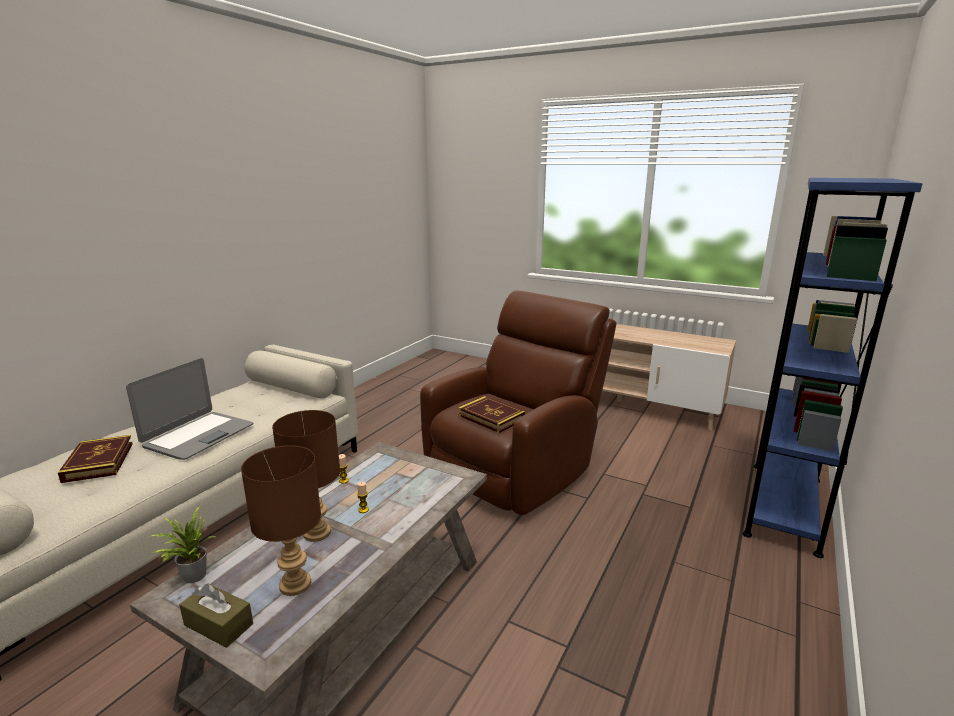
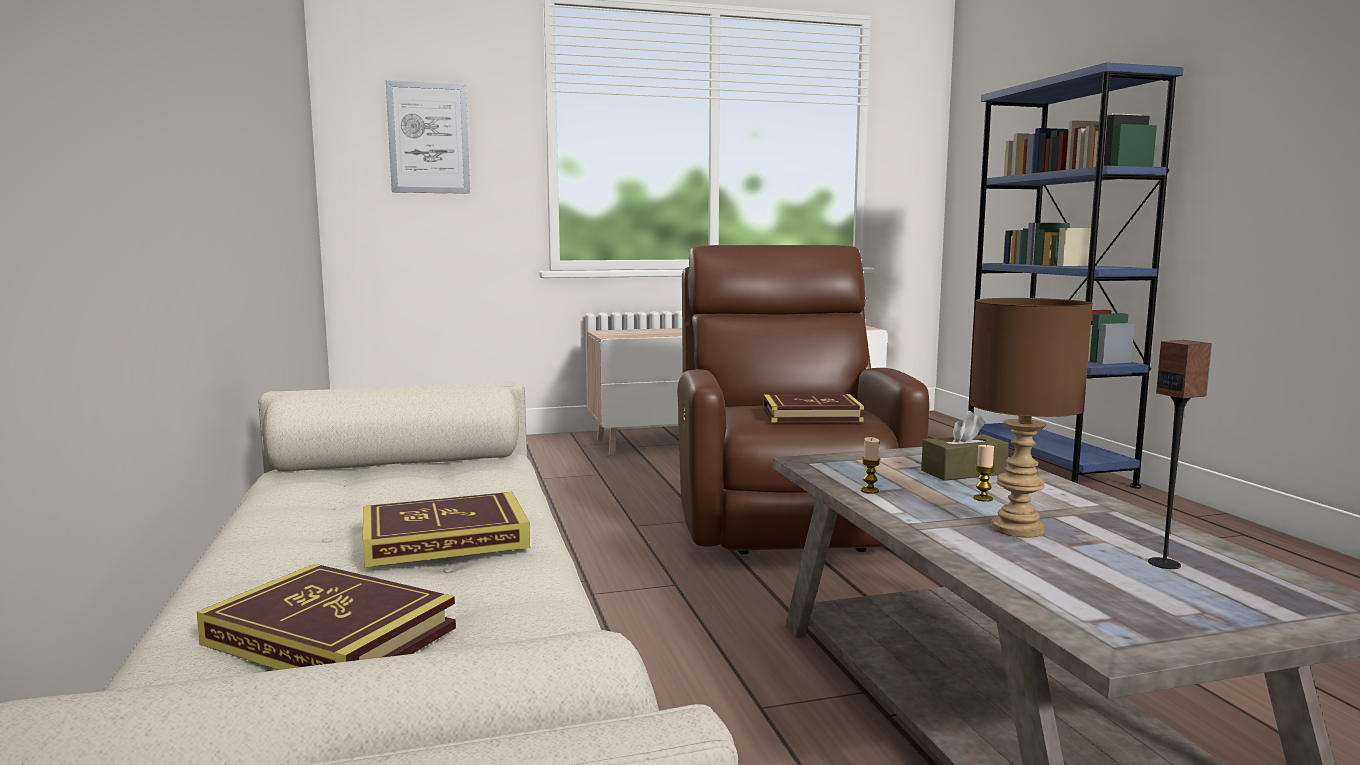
camera: 45 degrees left, 10 degrees down
laptop [126,358,253,460] -> book [363,492,530,567]
potted plant [147,507,215,583] -> none
brown tissue box [179,583,253,648] -> brown tissue box moved to [921,411,1009,481]
brown table lamp [241,445,321,596] -> speaker [1148,340,1212,569]
none -> picture [386,80,470,194]

